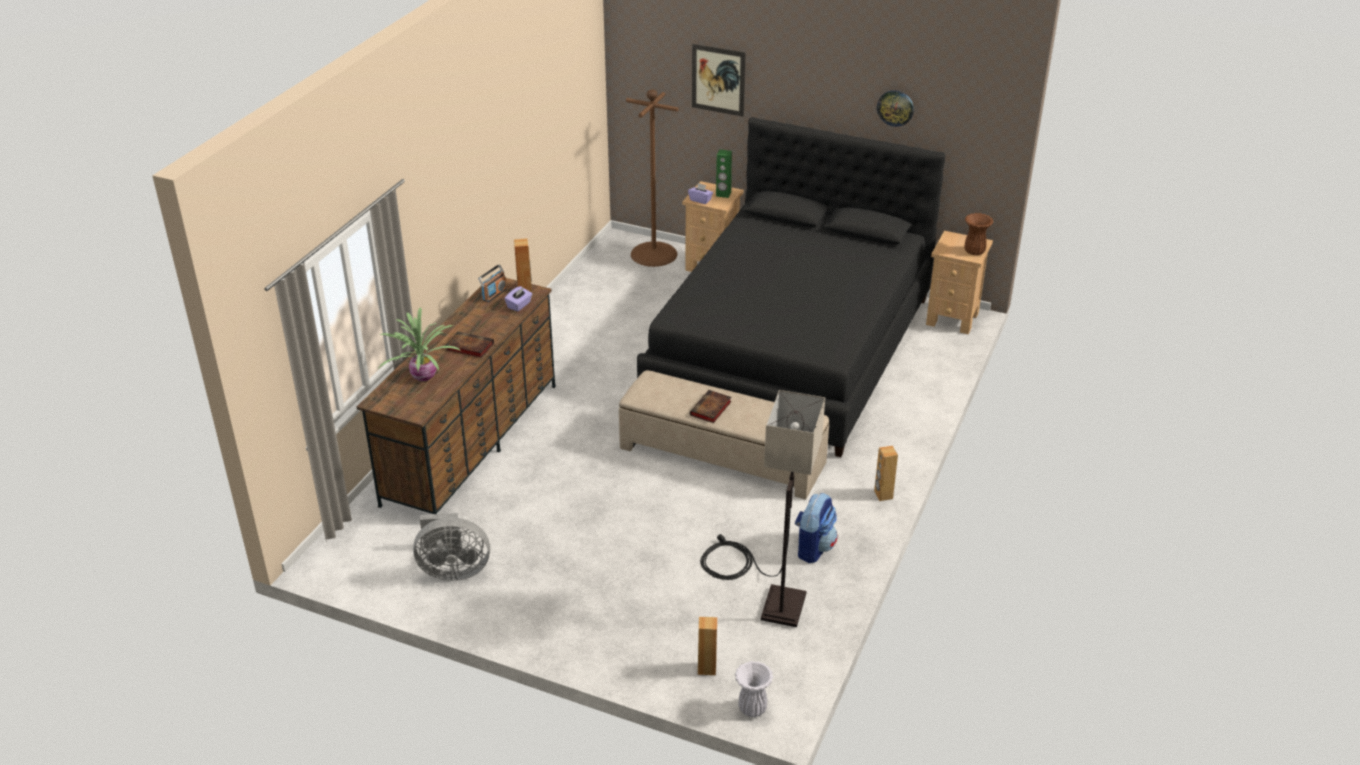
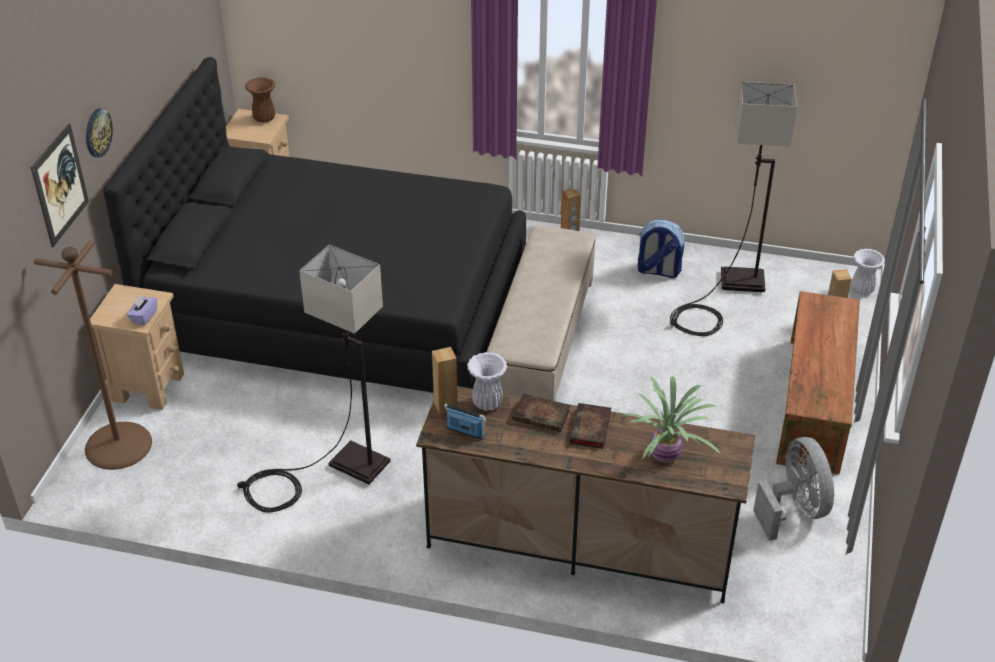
camera: 100 degrees left, 5 degrees up
purple tissue box [505,286,532,311] -> white vase [467,352,507,411]
book [690,390,732,423] -> book moved to [513,394,570,432]
green speaker [716,149,732,198] -> none
wall clock [877,90,914,127] -> wall clock moved to [86,109,113,158]
none -> floor lamp [237,245,391,512]
none -> brown bench [776,291,860,474]

